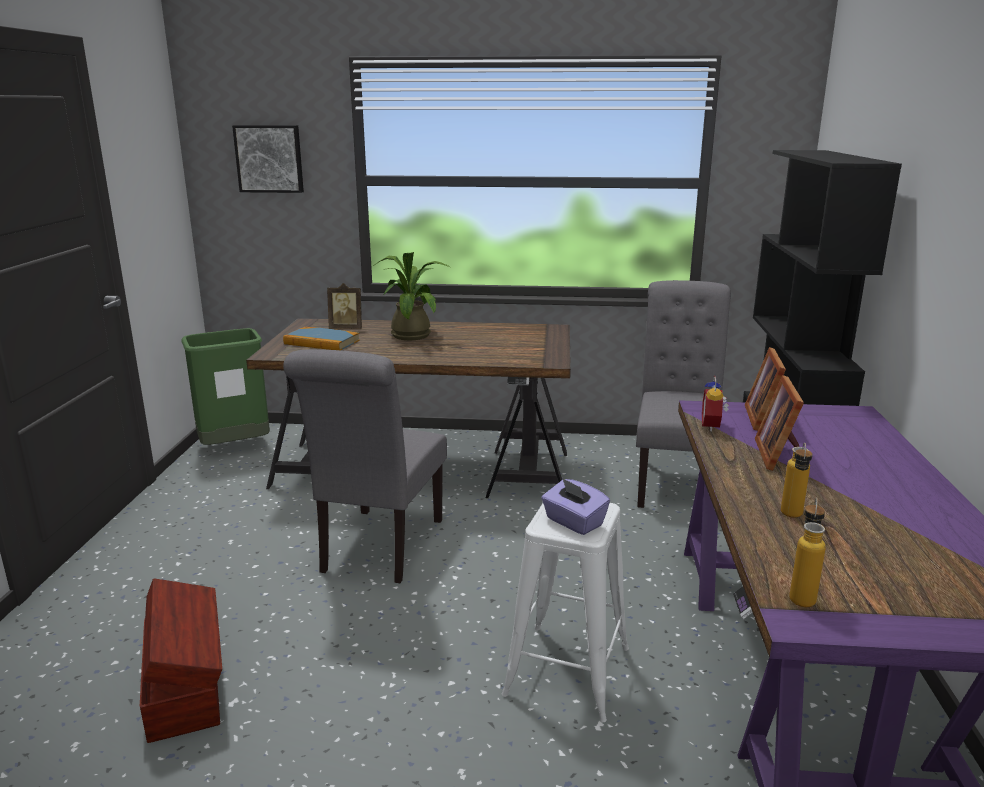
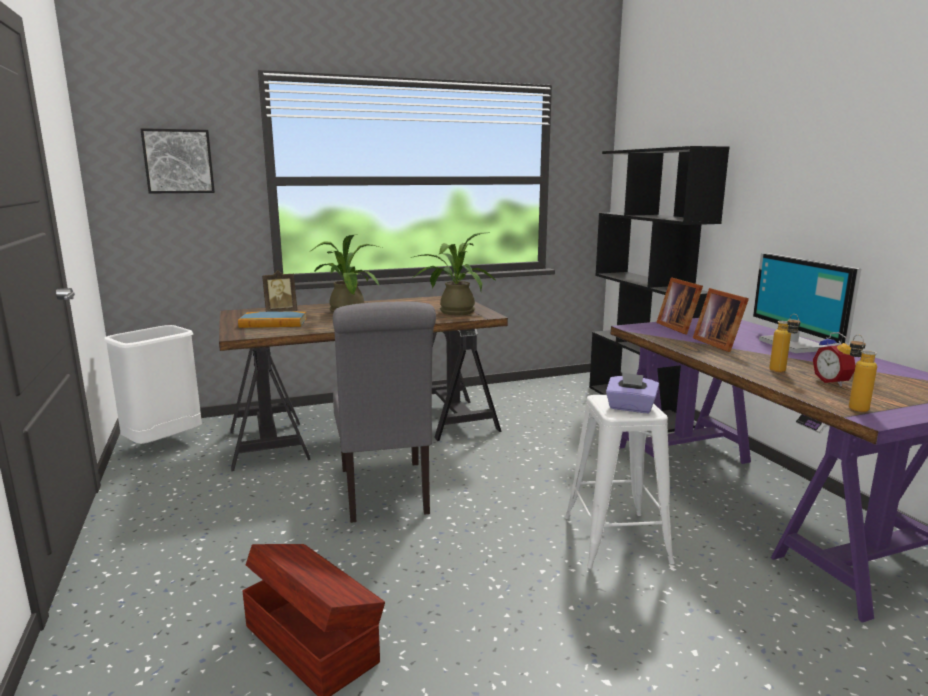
camera: 25 degrees left, 5 degrees down
green trash can [181,328,270,445] -> white trash can [104,325,202,444]
grey chair [636,280,731,508] -> none
alarm clock [702,376,729,432] -> alarm clock moved to [813,332,855,386]
none -> potted plant [411,232,497,315]
none -> monitor [753,253,861,353]

